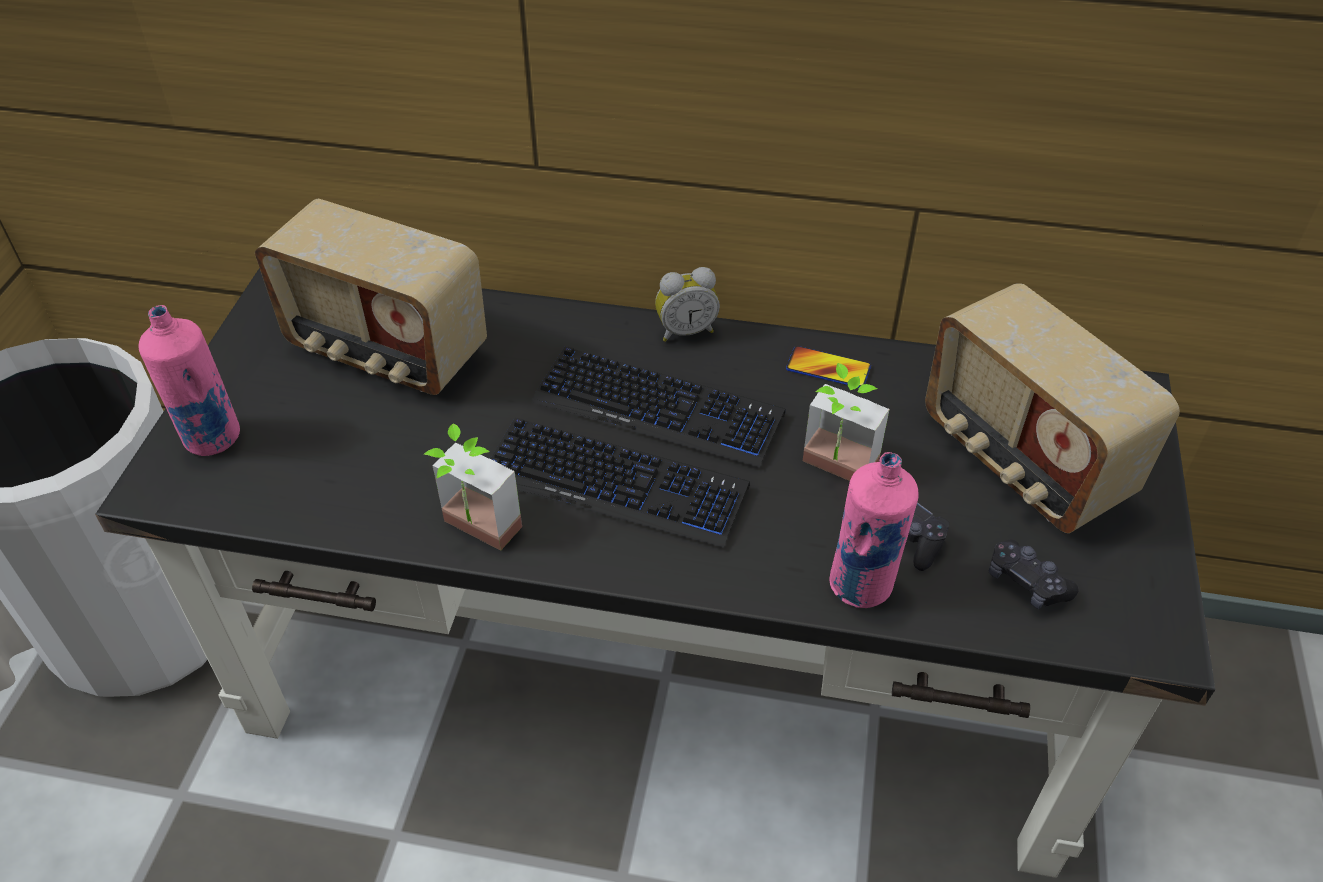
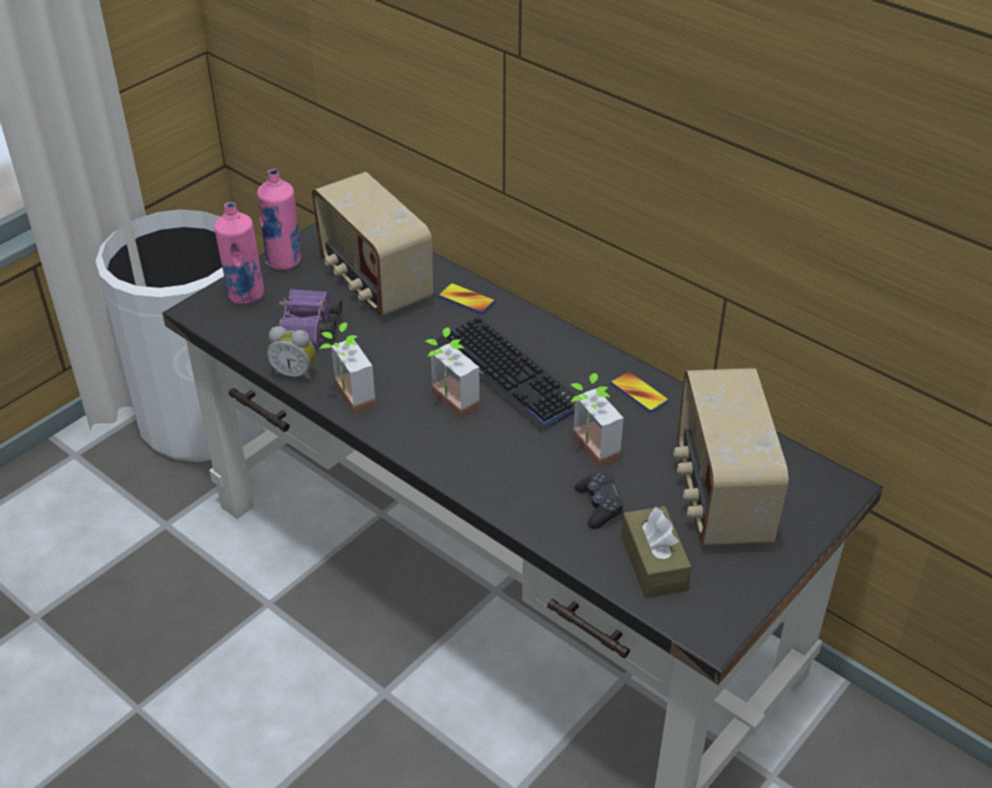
camera: 30 degrees right, 5 degrees down
keyboard [490,418,750,548] -> potted plant [425,327,480,419]
alarm clock [655,267,720,342] -> alarm clock moved to [267,326,316,382]
pink bottle [830,452,919,608] -> pink bottle moved to [257,169,301,270]
black game controller [989,539,1079,609] -> brown tissue box [621,506,692,598]
none -> purple binoculars [279,289,342,346]
none -> phone [438,283,496,314]

